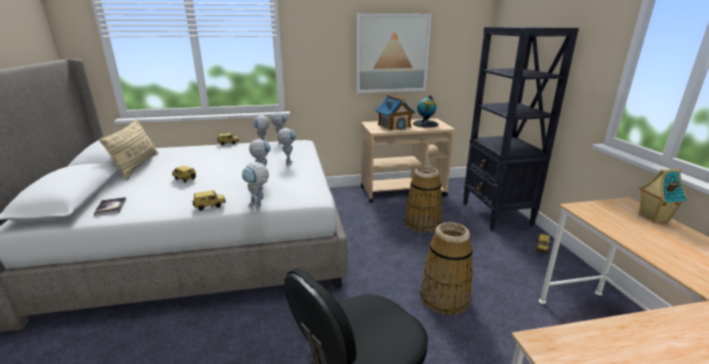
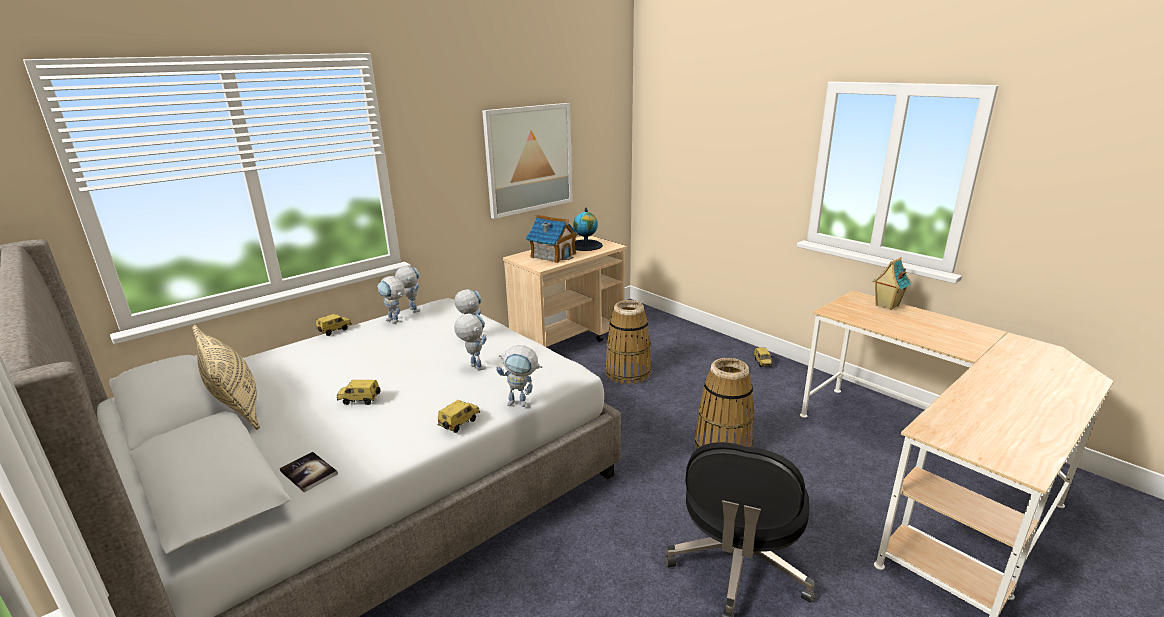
camera: 30 degrees left, 0 degrees up
black bookcase [463,27,579,231] -> none

